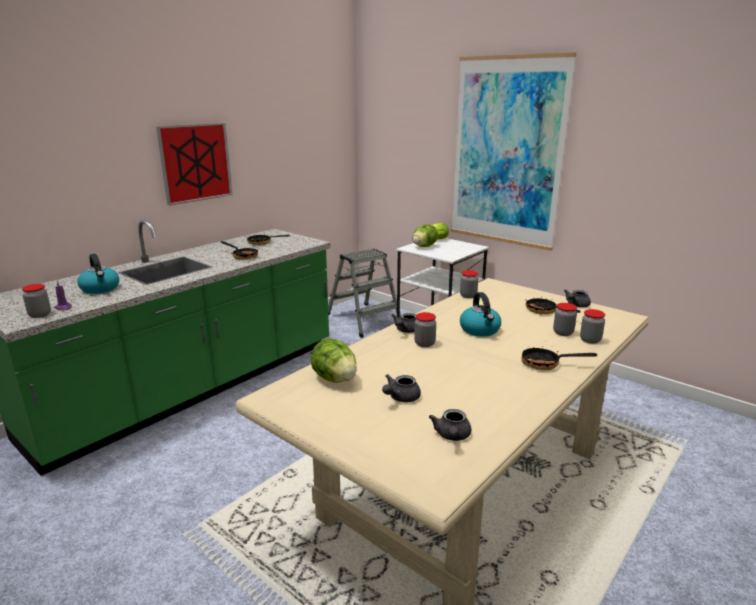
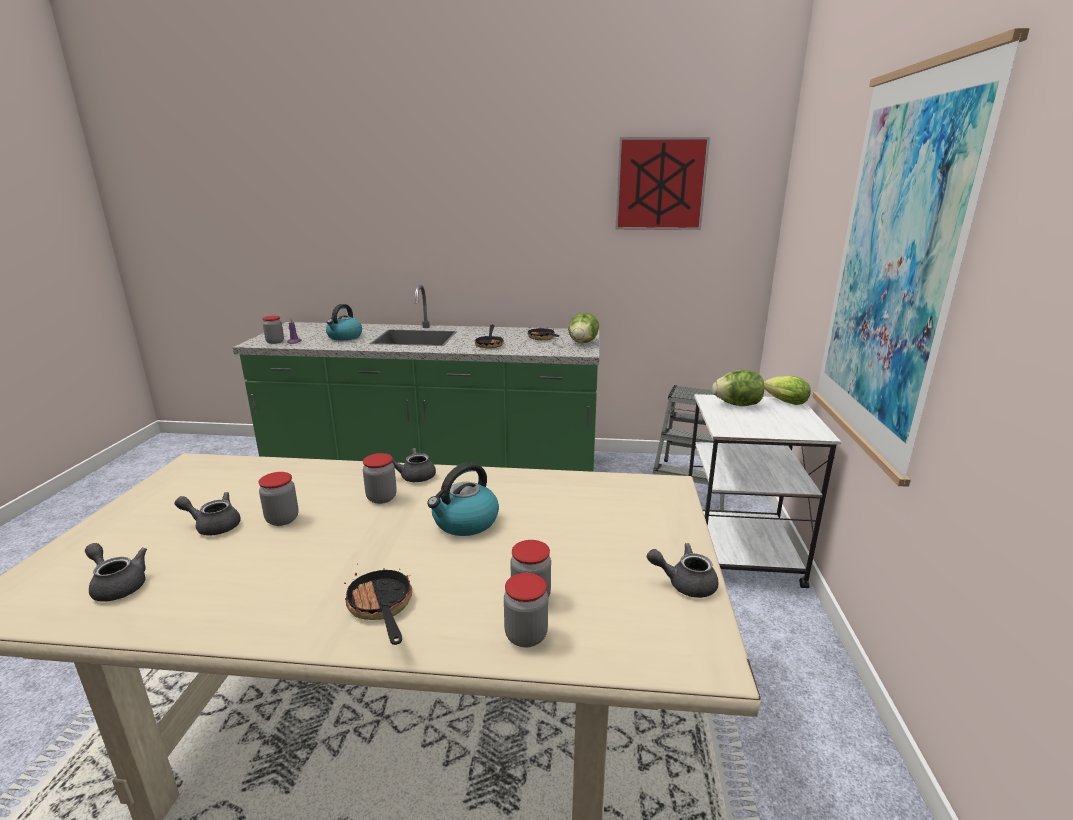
camera: 55 degrees right, 0 degrees up
picture [156,123,233,205] -> picture moved to [615,137,710,230]
lettuce [310,338,357,383] -> lettuce moved to [568,313,599,343]
grey teapot [429,409,471,441] -> grey teapot turned 60 degrees clockwise [85,543,147,602]
jar [460,270,478,298] -> jar moved to [258,472,299,526]
frying pan [526,298,581,314] -> none

